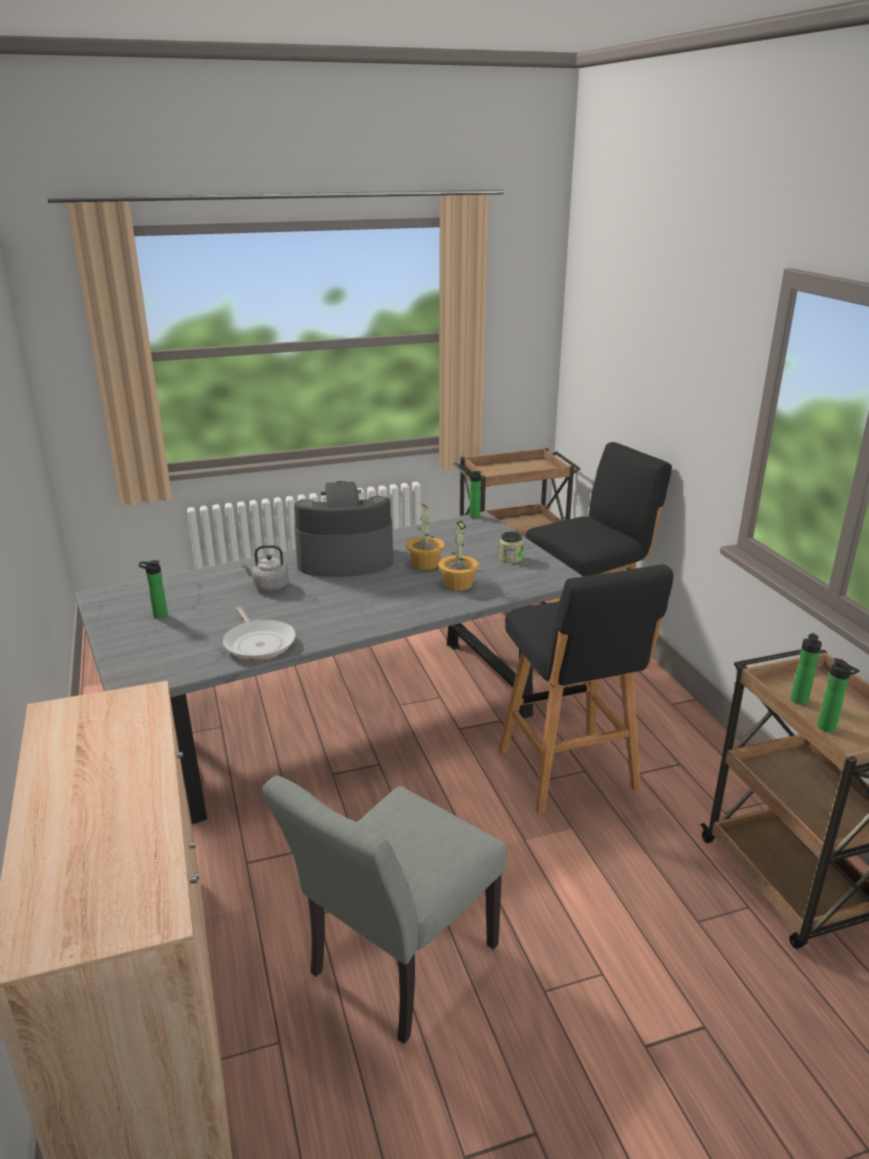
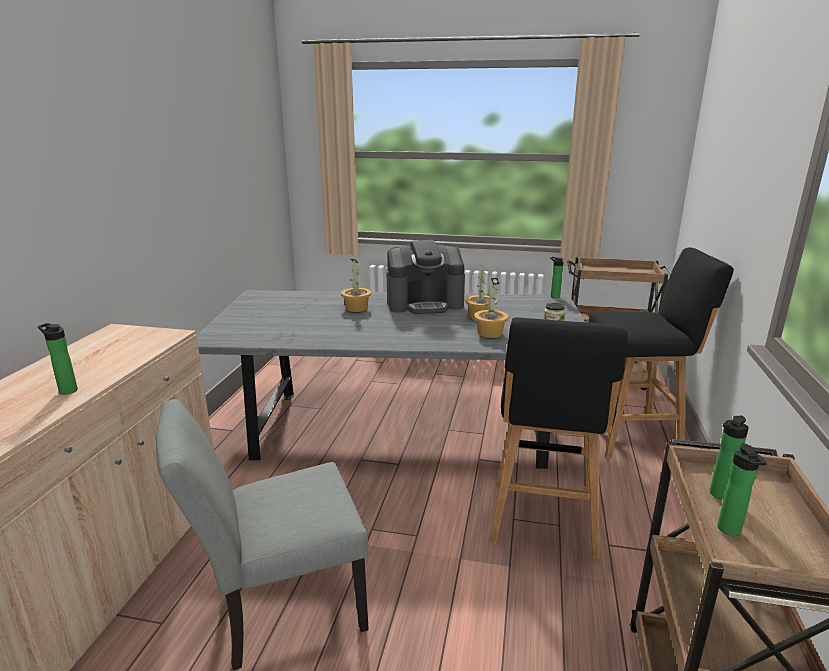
camera: 30 degrees right, 5 degrees down
bottle [139,560,168,618] -> bottle moved to [38,323,78,395]
frying pan [223,606,296,660] -> none
grey kettle [242,545,289,591] -> potted plant [341,259,371,312]
coffee machine [294,481,393,577] -> coffee machine turned 150 degrees clockwise [386,240,465,314]

